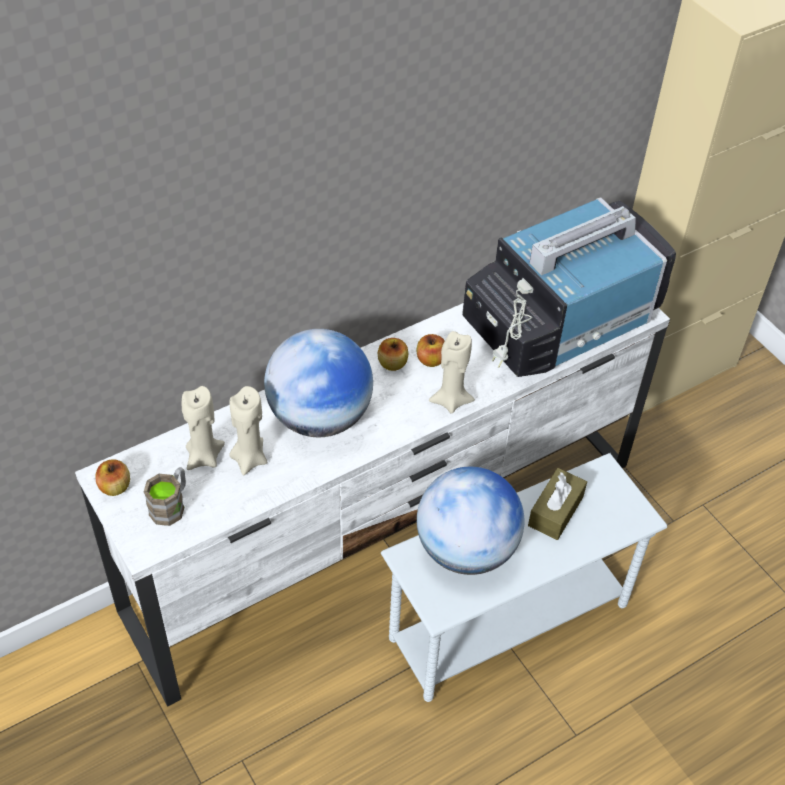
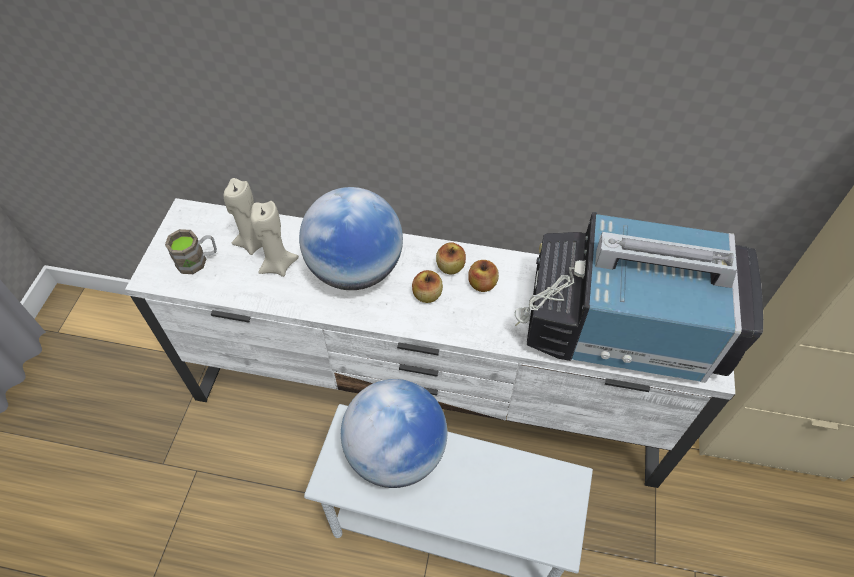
camera: 45 degrees right, 5 degrees up
apple [96,459,130,496] -> apple moved to [412,270,443,303]
beige candle [429,331,475,414] -> none
brown tissue box [528,468,587,540] -> none

